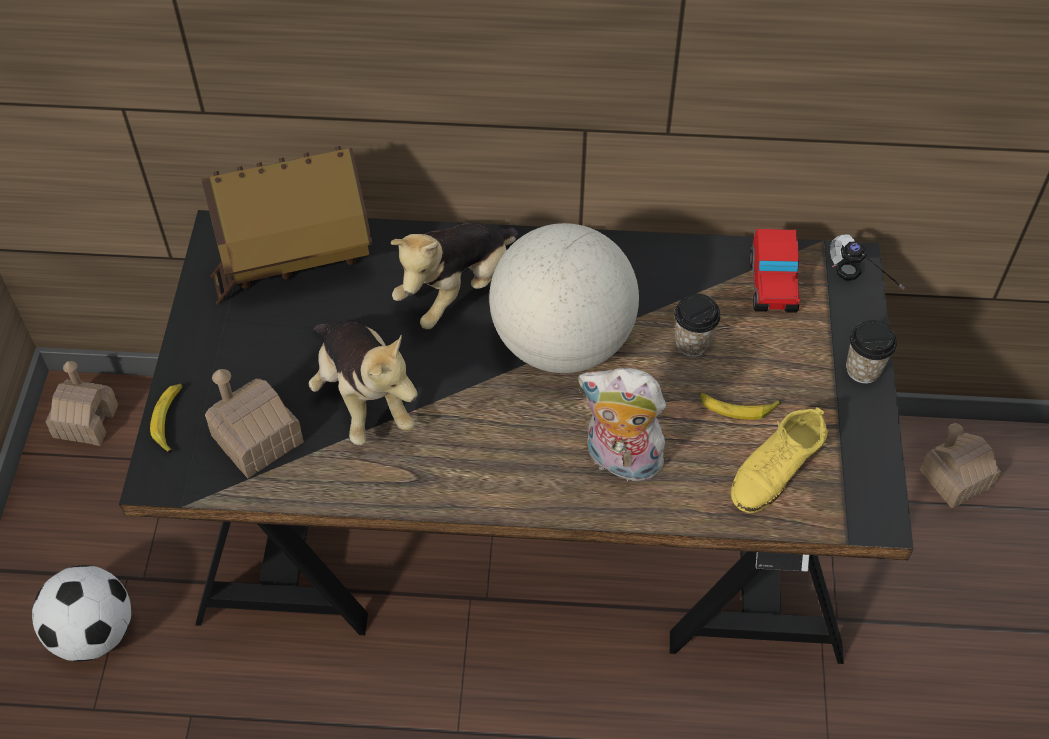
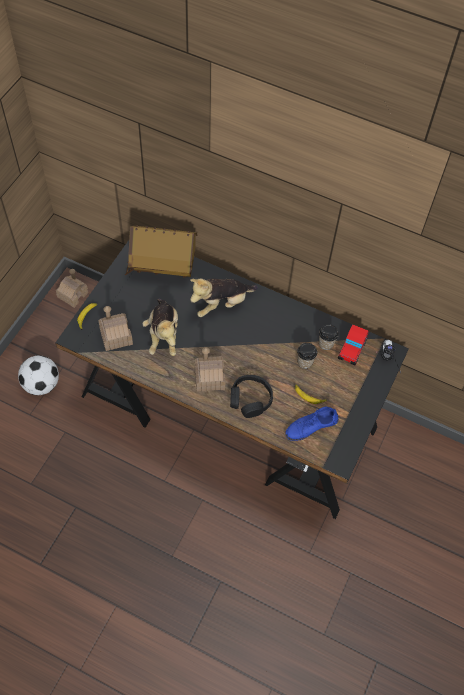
camera: 20 degrees right, 5 degrees up
globe [489,223,639,373] -> none
plush toy [579,367,669,482] -> black headphones [230,375,273,418]
yellow shoe [731,407,828,513] -> blue shoe [285,407,339,441]
cup [846,320,897,384] -> cup moved to [319,324,339,350]
toy house [920,423,1001,509] -> toy house moved to [195,347,226,392]

